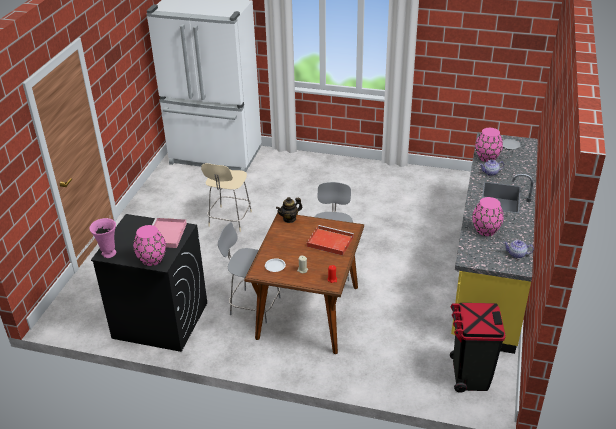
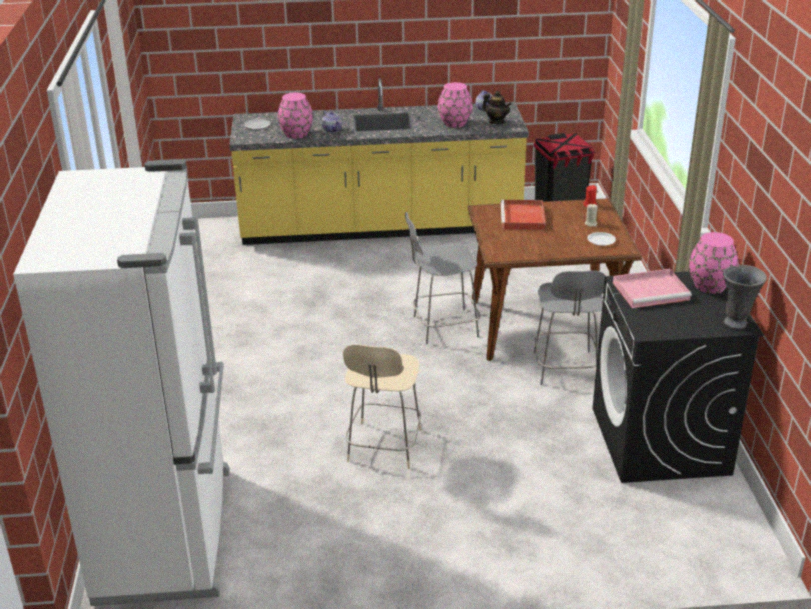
camera: 110 degrees left, 5 degrees down
pink vase [89,218,116,258] -> grey vase [723,265,767,329]
beige chair [201,163,252,232] -> beige chair turned 105 degrees clockwise [343,344,421,469]
teapot [276,197,302,223] -> teapot moved to [482,91,512,124]

